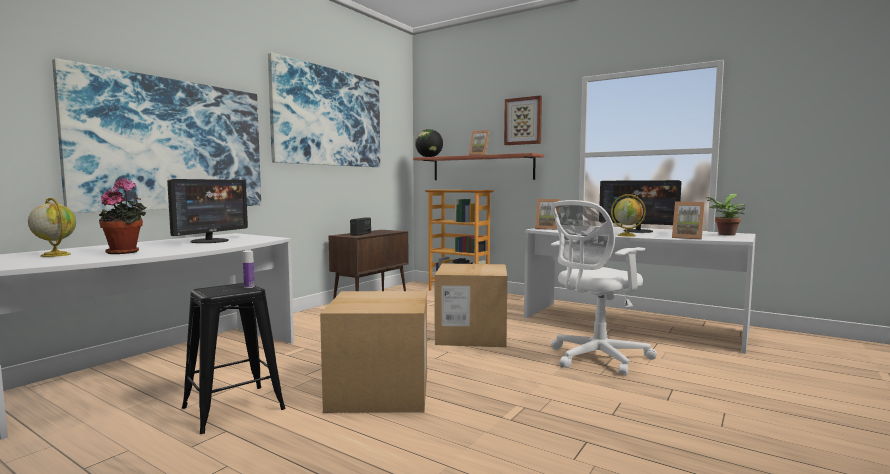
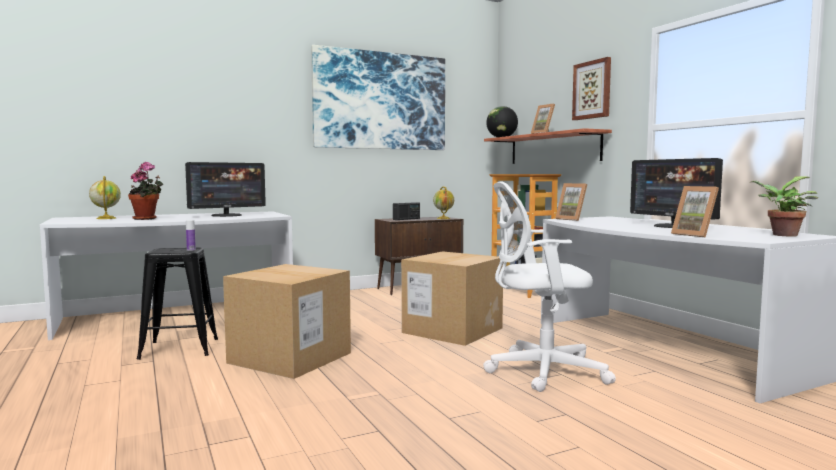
camera: 30 degrees right, 0 degrees up
picture [52,58,261,213] -> none
globe [611,194,646,237] -> globe moved to [433,186,454,219]

